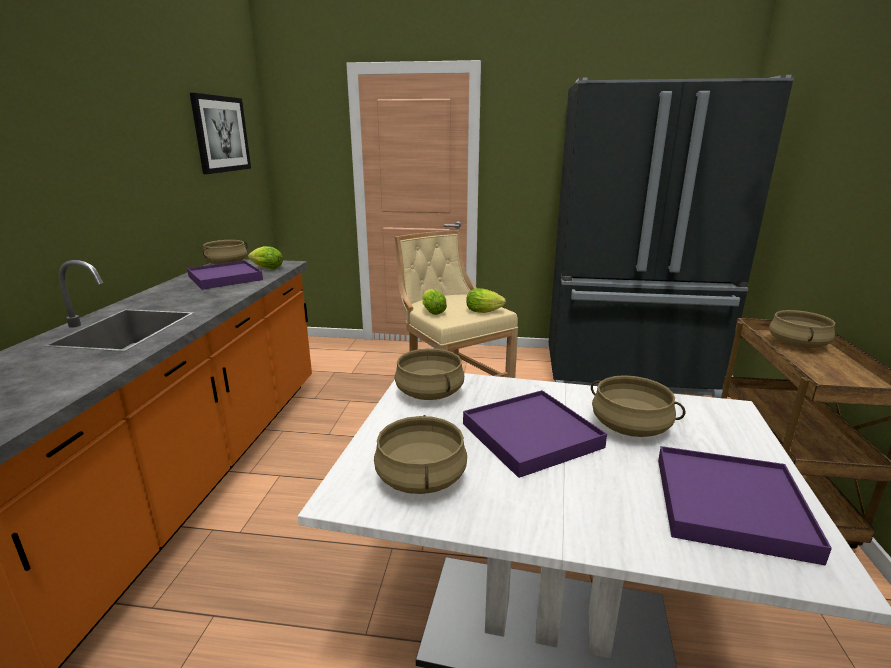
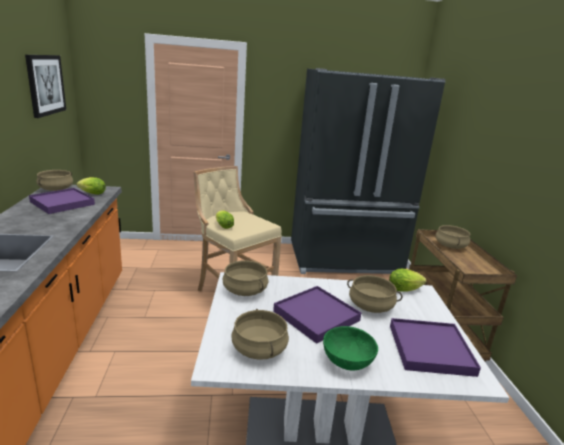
camera: 15 degrees left, 0 degrees up
lettuce [466,288,506,313] -> lettuce moved to [389,269,427,292]
none -> green bowl [323,326,378,371]

